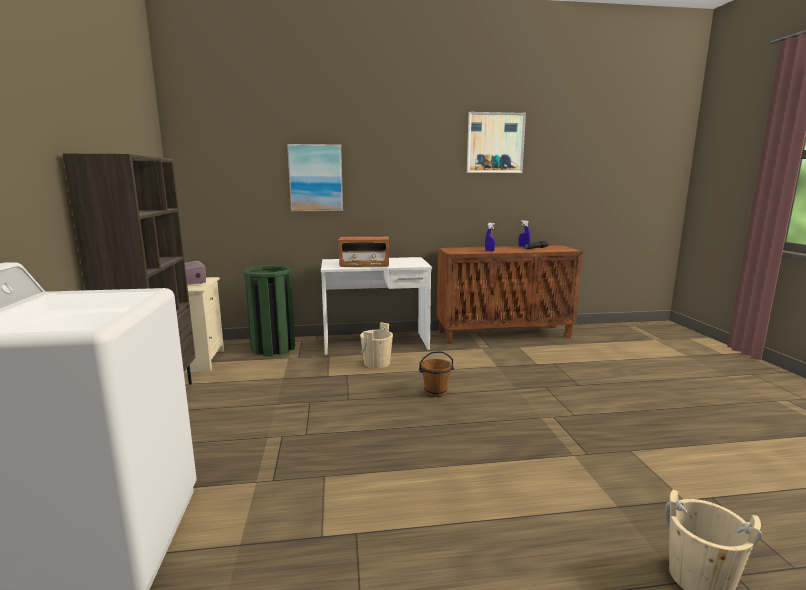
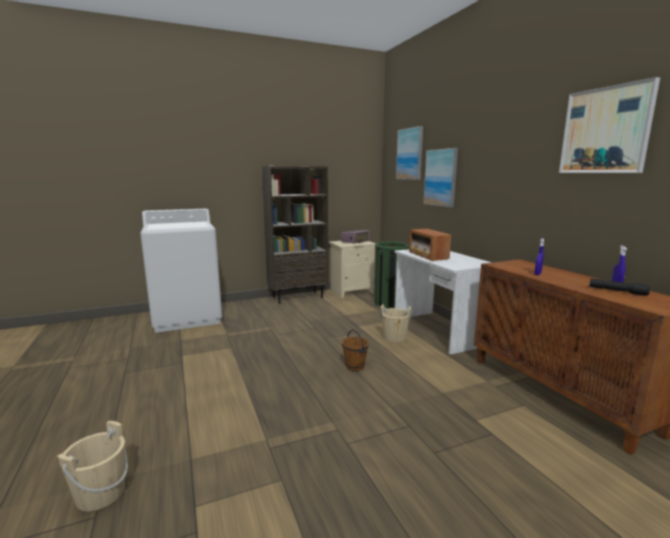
camera: 75 degrees right, 0 degrees up
none -> picture [396,126,423,180]

